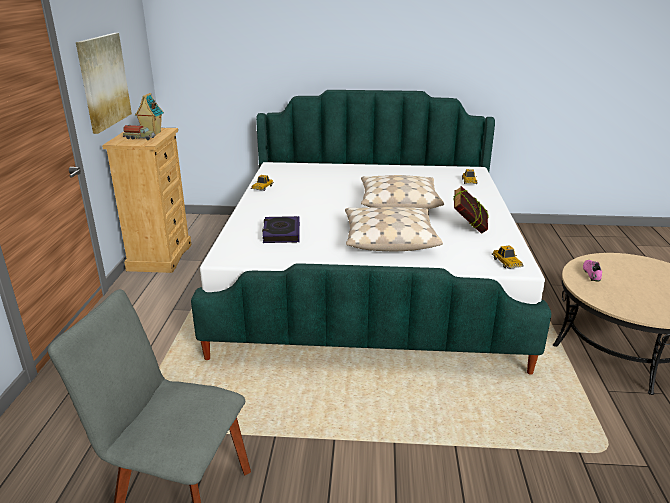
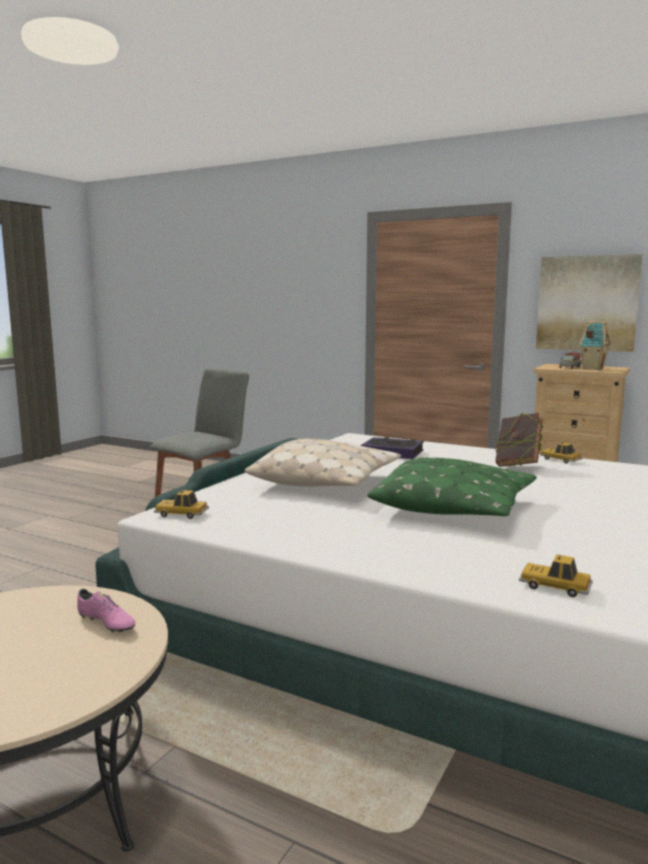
camera: 115 degrees right, 15 degrees down
beige pillow [361,175,444,209] -> green pillow [367,457,537,516]
book [453,186,489,234] -> book moved to [495,412,543,467]

